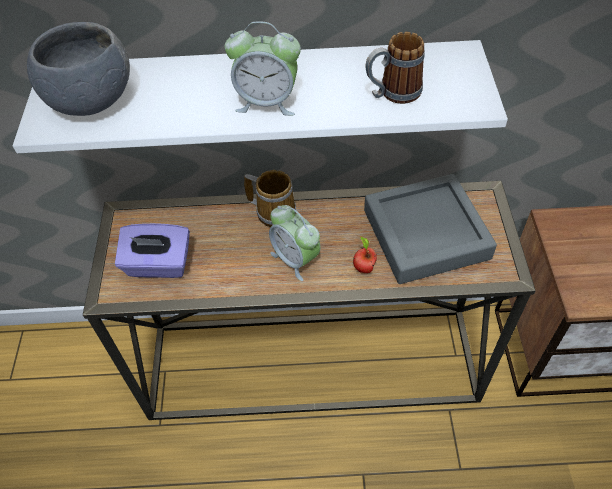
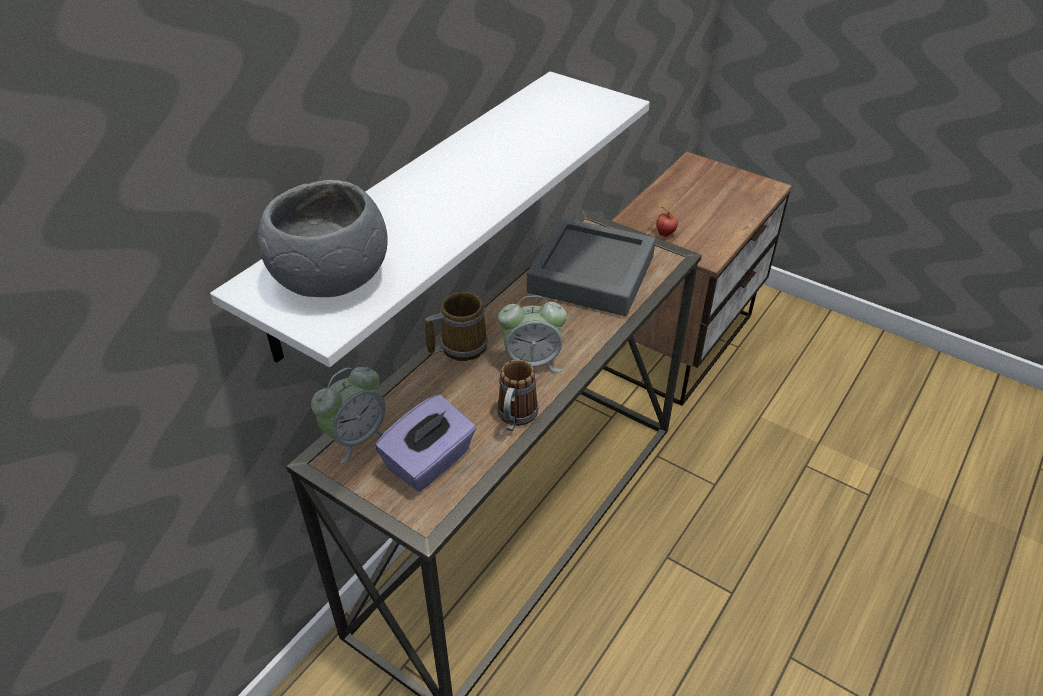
camera: 55 degrees left, 10 degrees down
alarm clock [225,21,301,116] -> alarm clock moved to [311,367,387,464]
apple [353,237,377,273] -> apple moved to [656,206,678,237]
mug [365,32,425,104] -> mug moved to [497,360,538,431]

